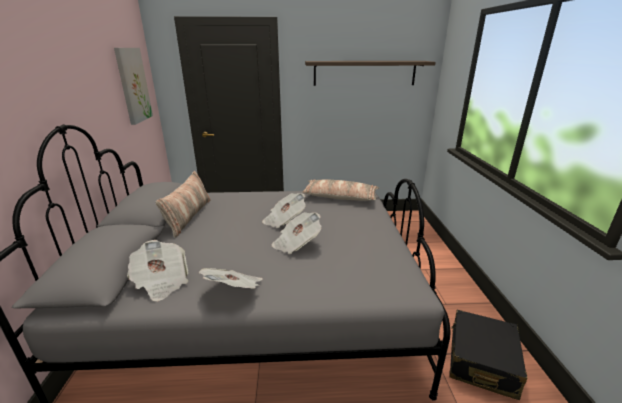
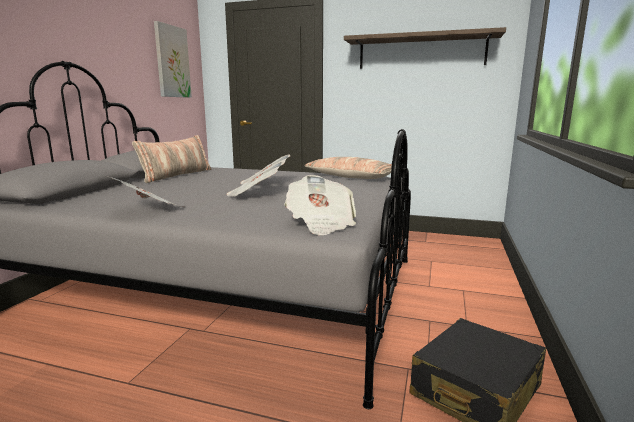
camera: 20 degrees right, 10 degrees down
newspaper [127,240,188,301] -> newspaper moved to [284,175,356,235]

